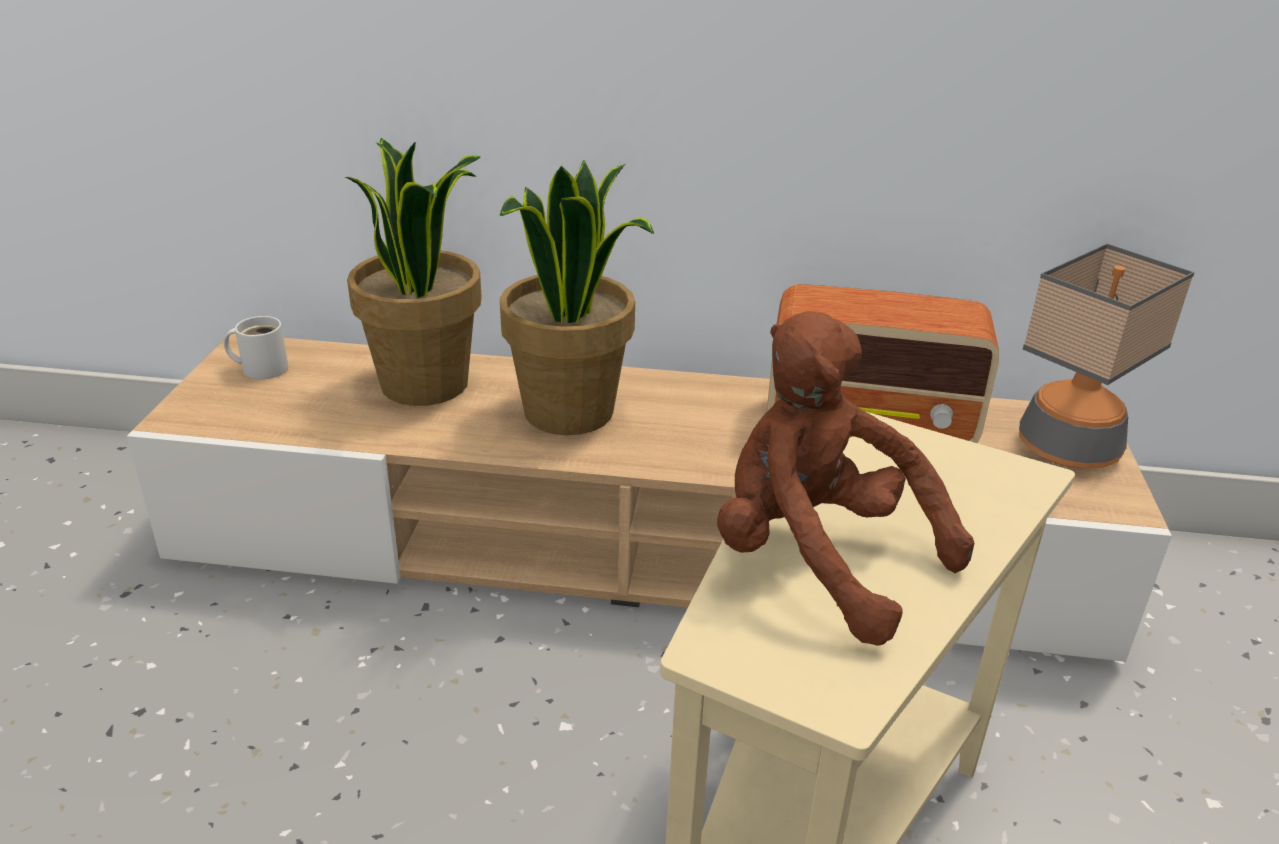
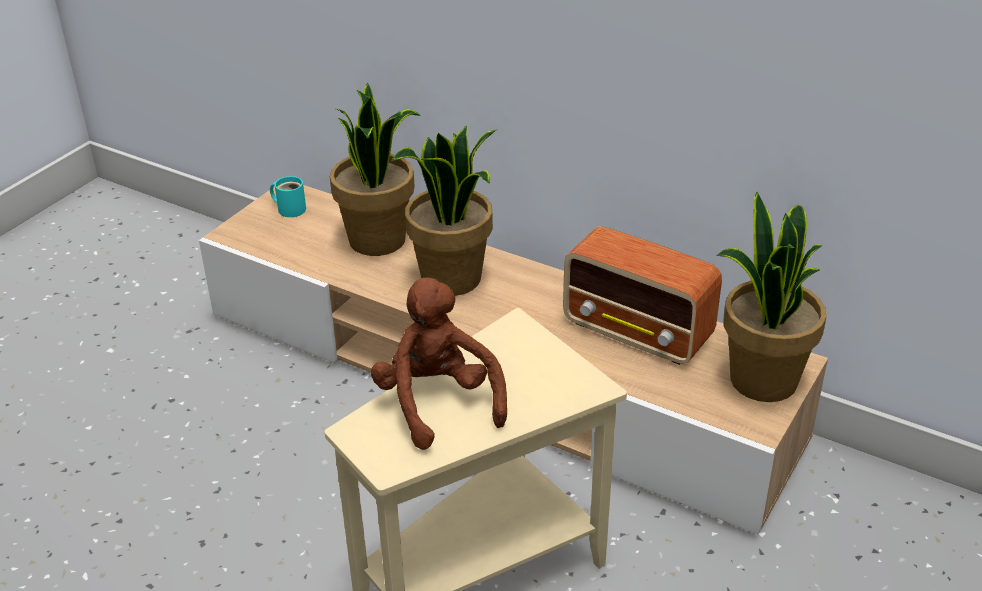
camera: 25 degrees right, 5 degrees up
white mug [224,316,288,379] -> turquoise mug [270,176,306,217]
table lamp [1019,244,1195,469] -> potted plant [716,192,826,402]

